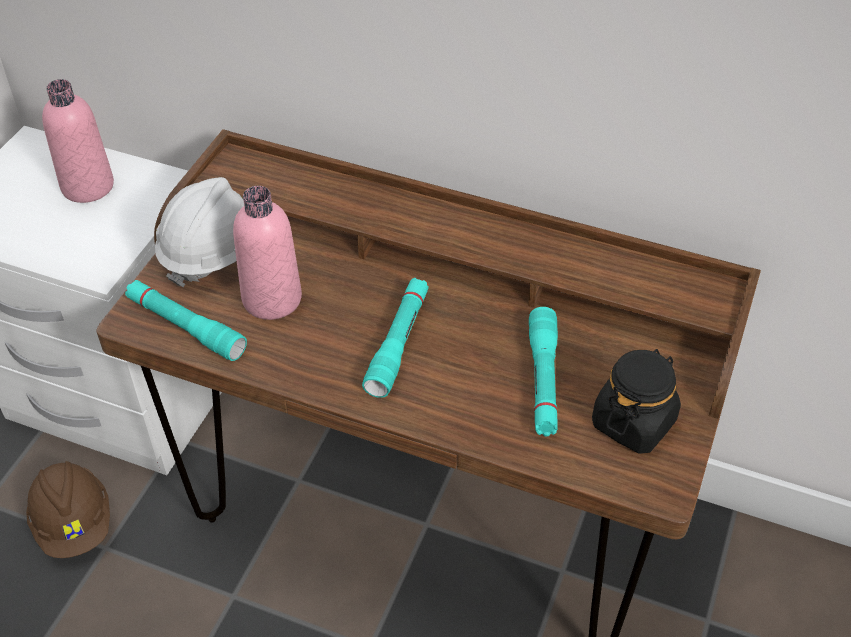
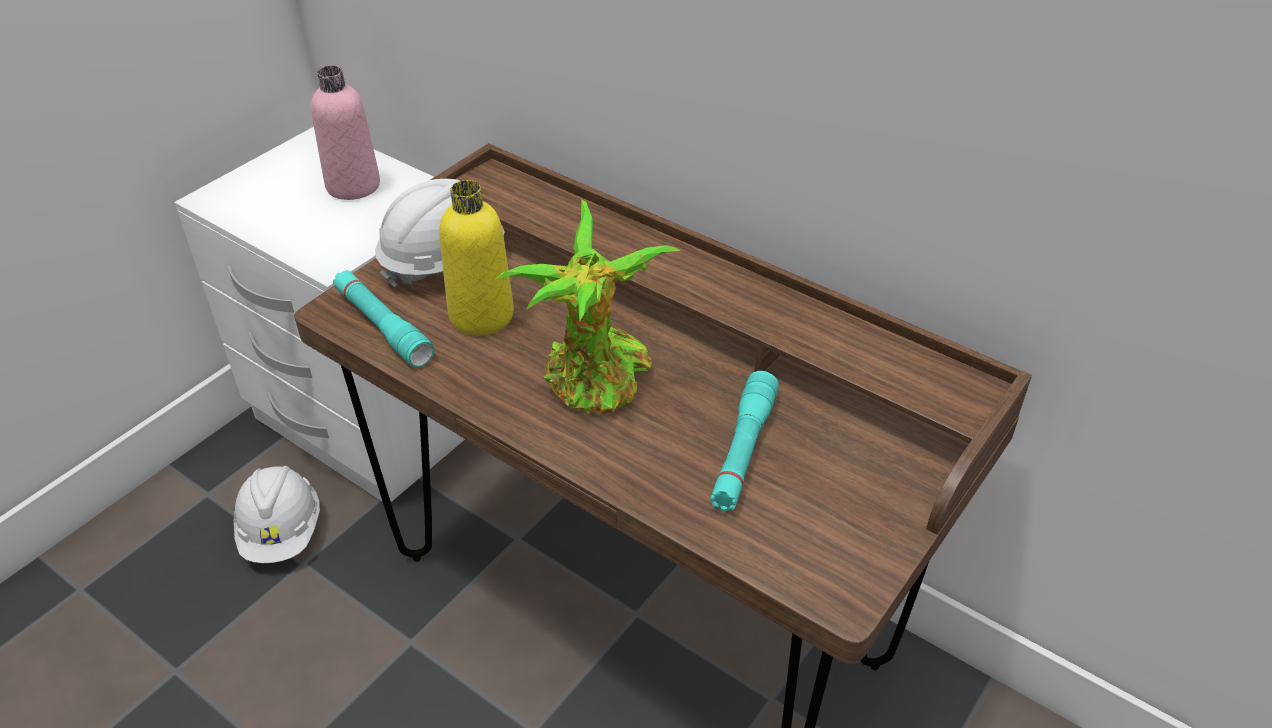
camera: 15 degrees right, 5 degrees down
brown hard hat [26,461,110,558] -> white hard hat [234,466,320,563]
pink bottle [233,186,302,320] -> yellow bottle [440,180,514,335]
turquoise flashlight [362,278,429,398] -> potted plant [495,199,681,414]
black jar [592,349,681,454] -> none

